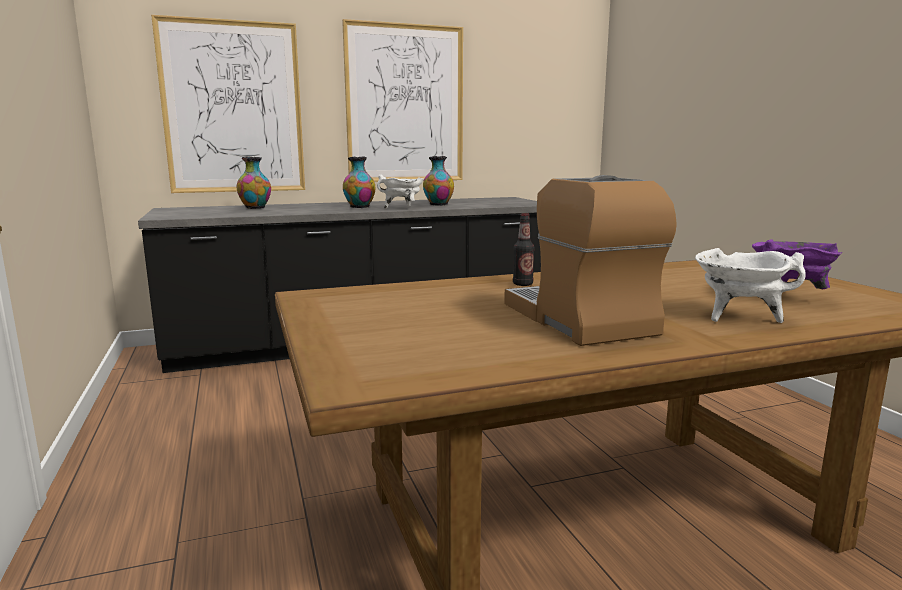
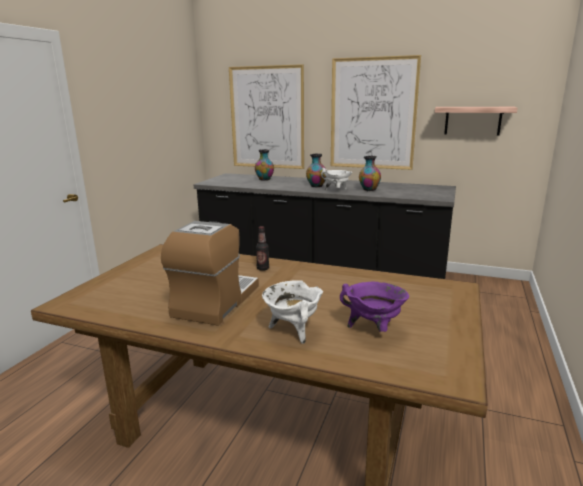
camera: 40 degrees right, 5 degrees up
none -> shelf [435,107,518,135]

